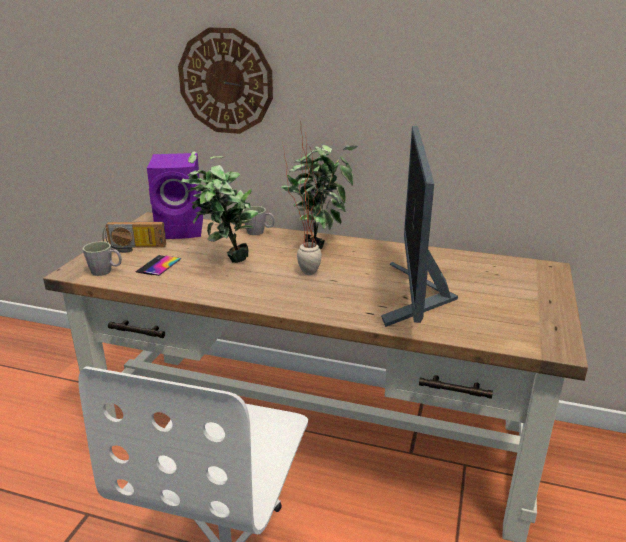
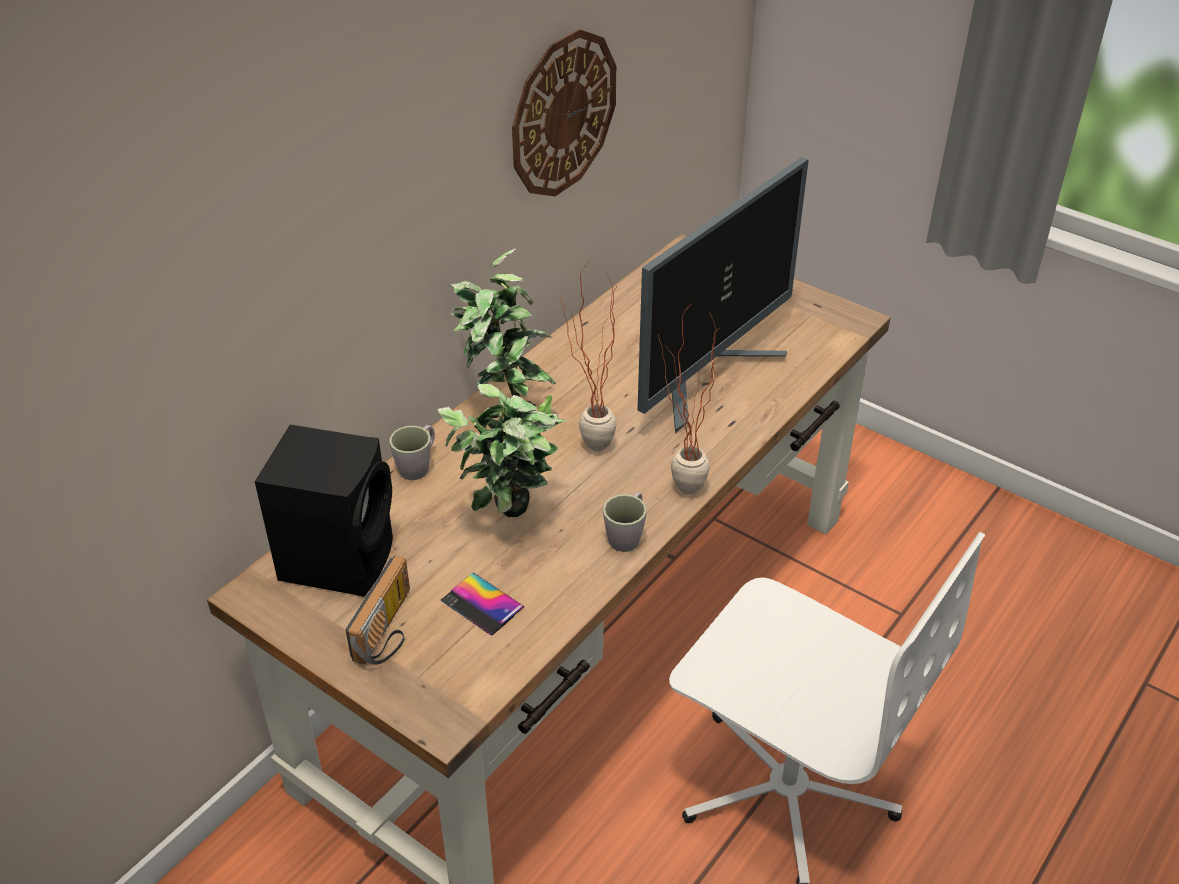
camera: 70 degrees left, 15 degrees up
grey mug [83,241,122,276] -> grey mug moved to [603,492,647,552]
purple speaker [147,153,203,239] -> black speaker [255,425,393,597]
wall clock [178,27,273,134] -> wall clock moved to [512,29,616,196]
monitor [381,126,458,327] -> monitor turned 75 degrees counterclockwise [637,157,809,433]
none -> potted plant [658,303,720,495]

